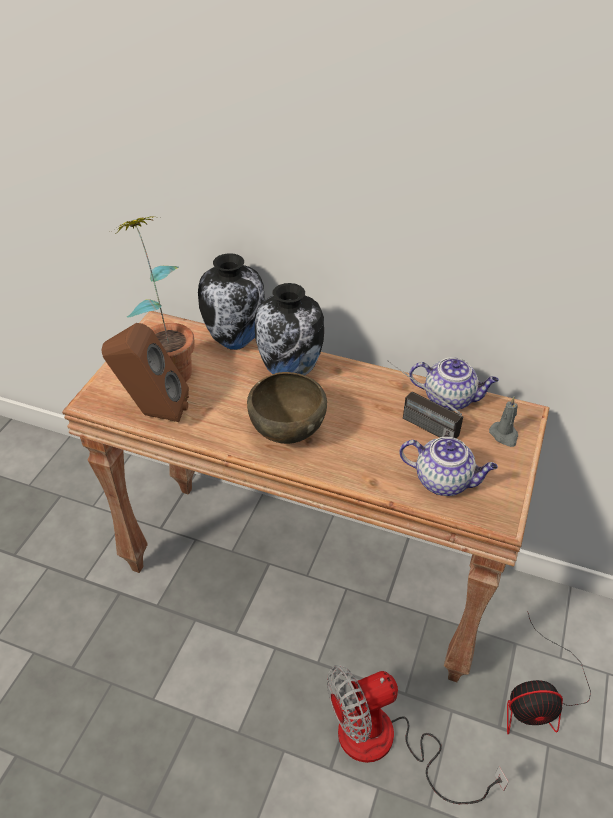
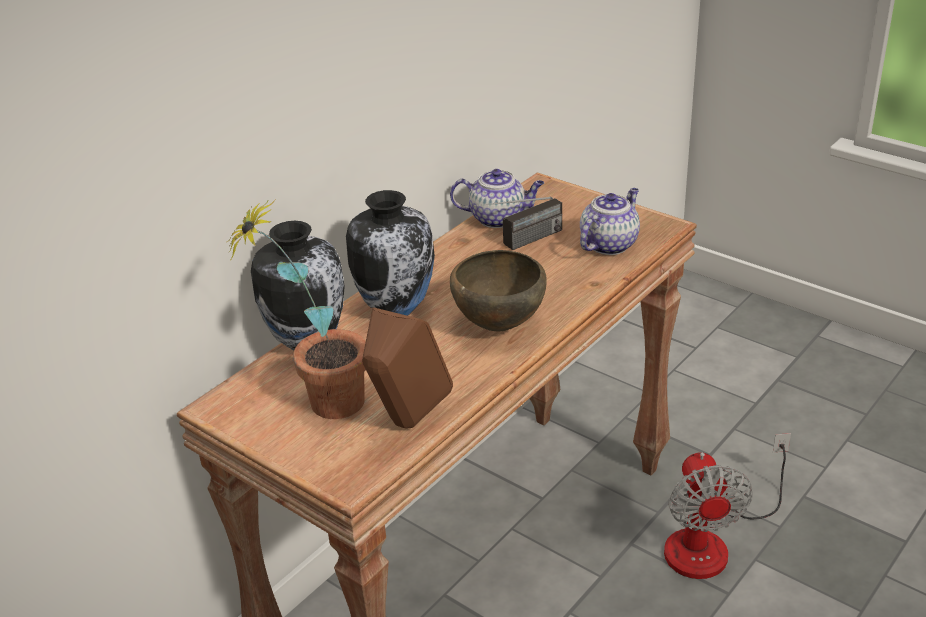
camera: 70 degrees left, 10 degrees down
teapot [409,357,499,411] -> teapot turned 60 degrees clockwise [450,169,544,228]
grey candle [489,397,518,447] -> none
fan [507,611,591,734] -> none

